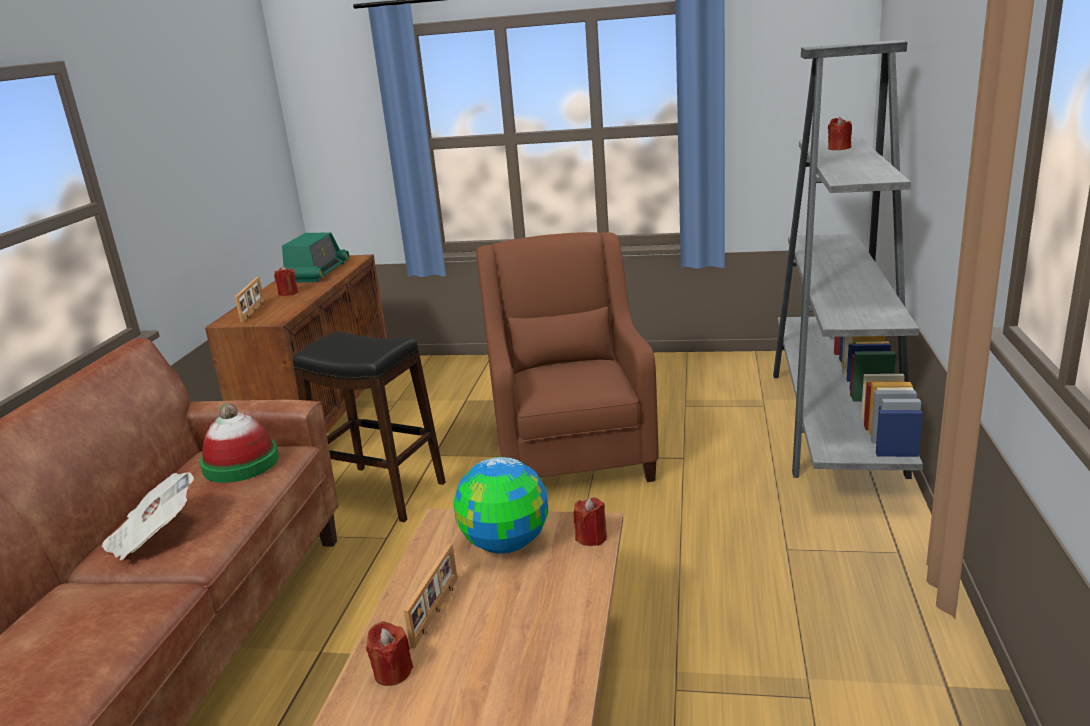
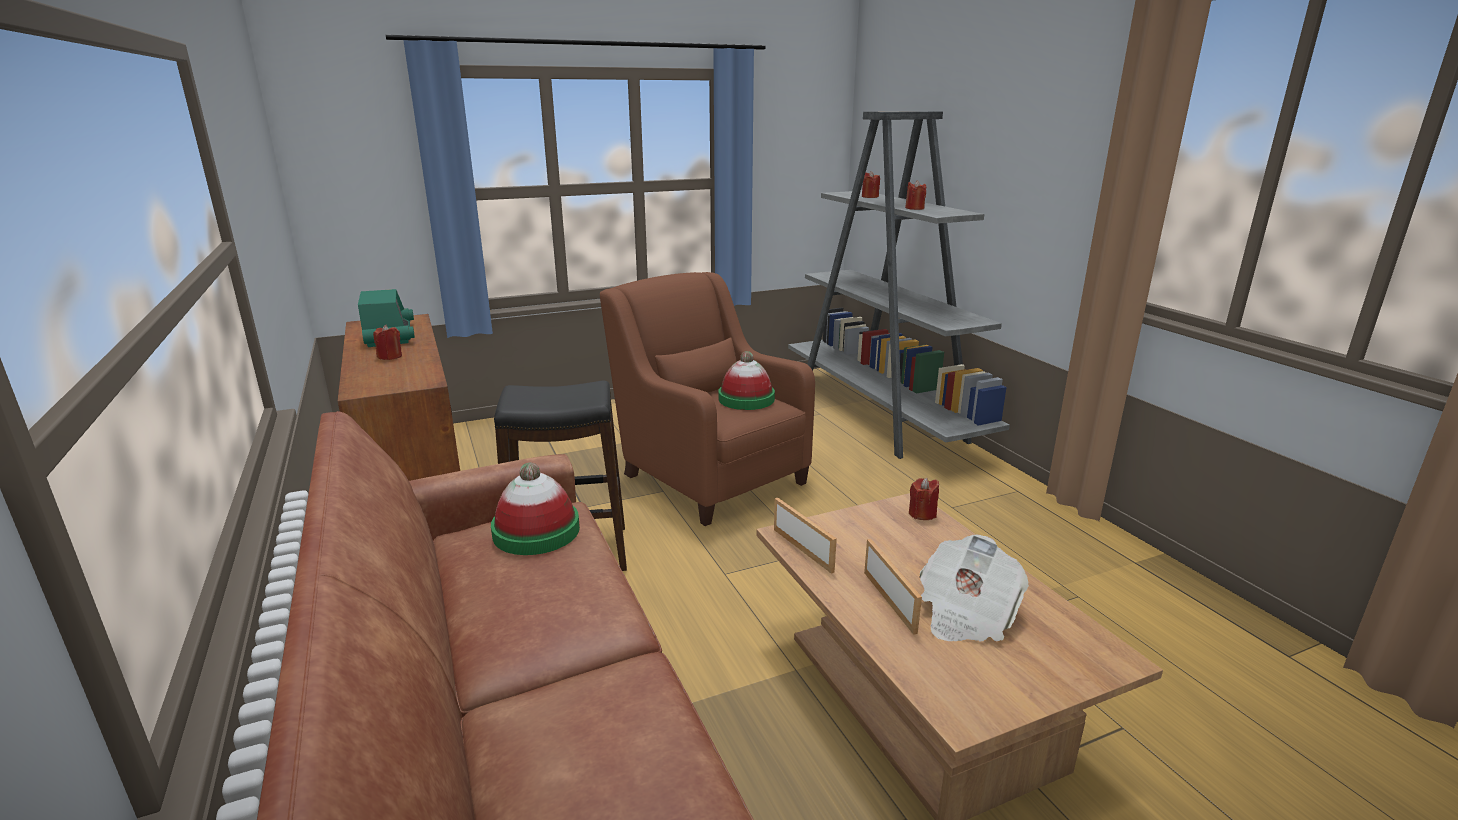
camera: 35 degrees left, 0 degrees up
newspaper [102,472,194,561] -> newspaper moved to [919,534,1029,642]
picture frame [235,277,264,323] -> picture frame moved to [774,498,837,574]
red candle [366,621,413,686] -> red candle moved to [905,180,926,210]
globe [453,457,548,554] -> none
none -> hat [719,351,775,410]

